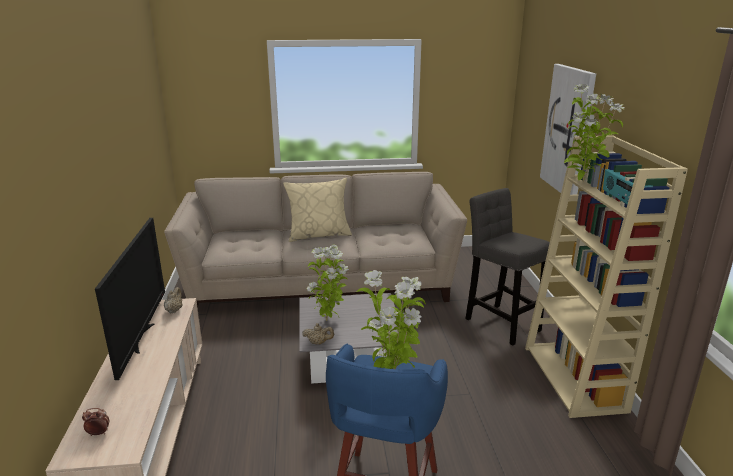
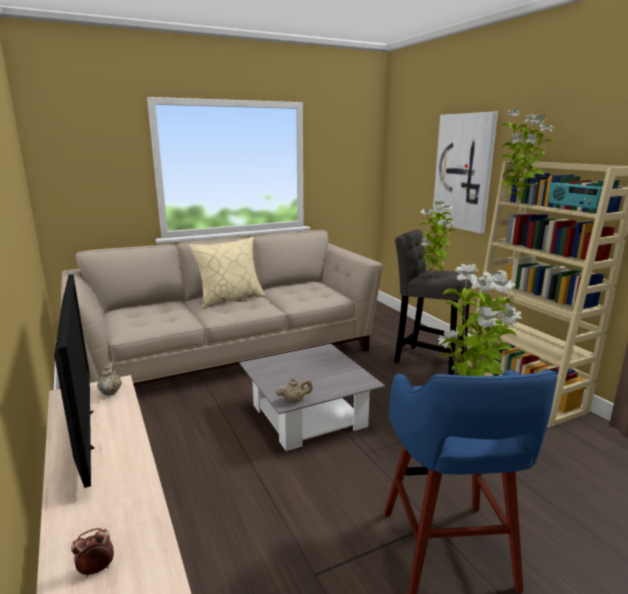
camera: 20 degrees left, 5 degrees down
potted plant [307,244,349,321] -> potted plant moved to [418,199,455,276]

